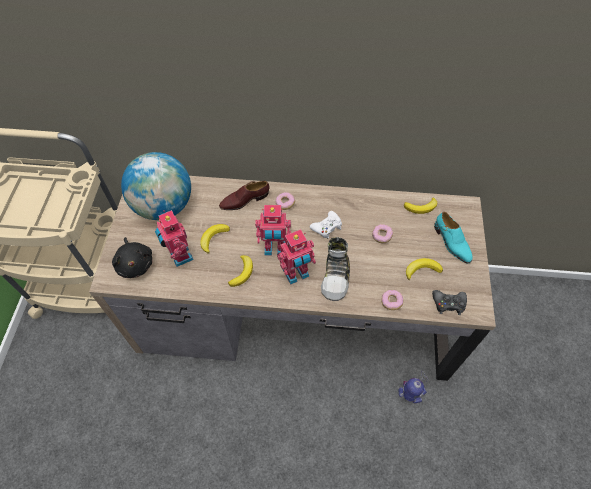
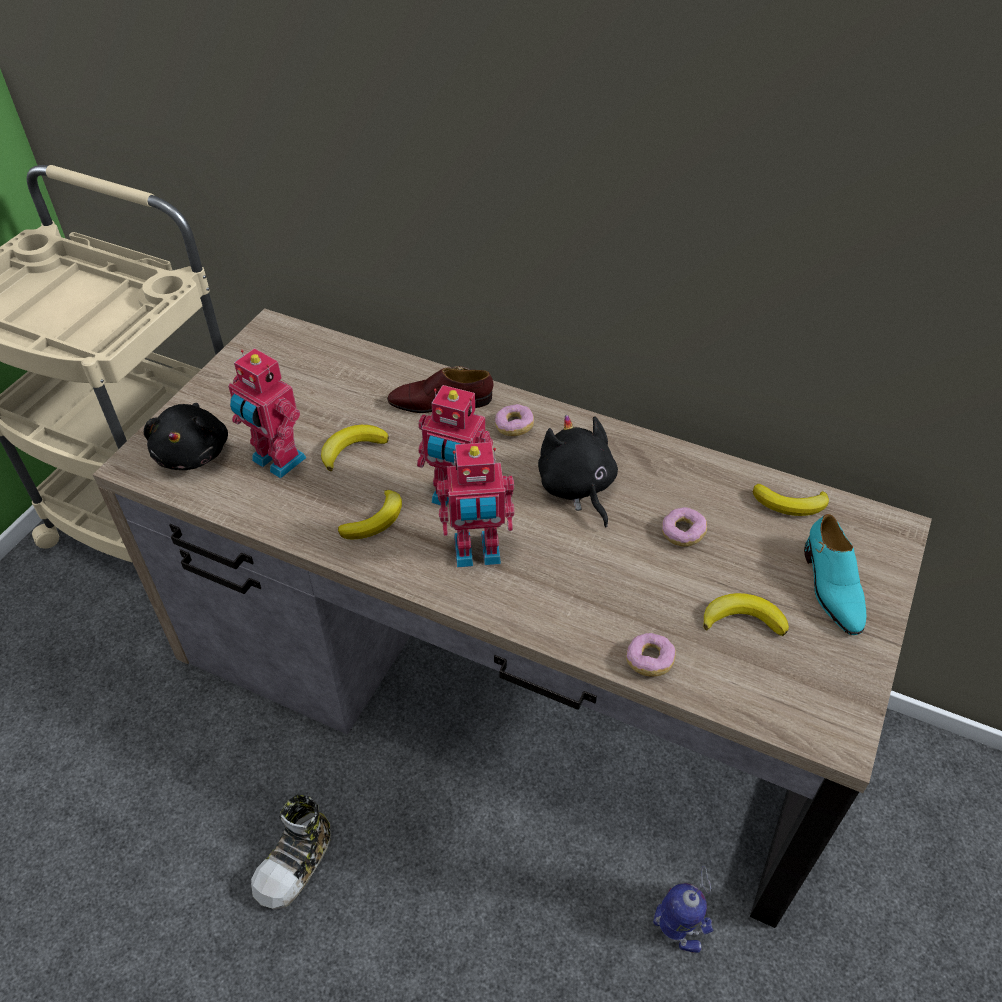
camera: 20 degrees right, 10 degrees down
globe [121,152,191,220] -> none
toy robot [155,210,194,267] -> toy robot turned 45 degrees counterclockwise [228,348,306,479]
white game controller [310,211,342,239] -> black plush toy [538,415,618,527]
shoe [321,237,350,301] -> shoe moved to [251,794,331,910]
black game controller [432,290,467,315] -> none

